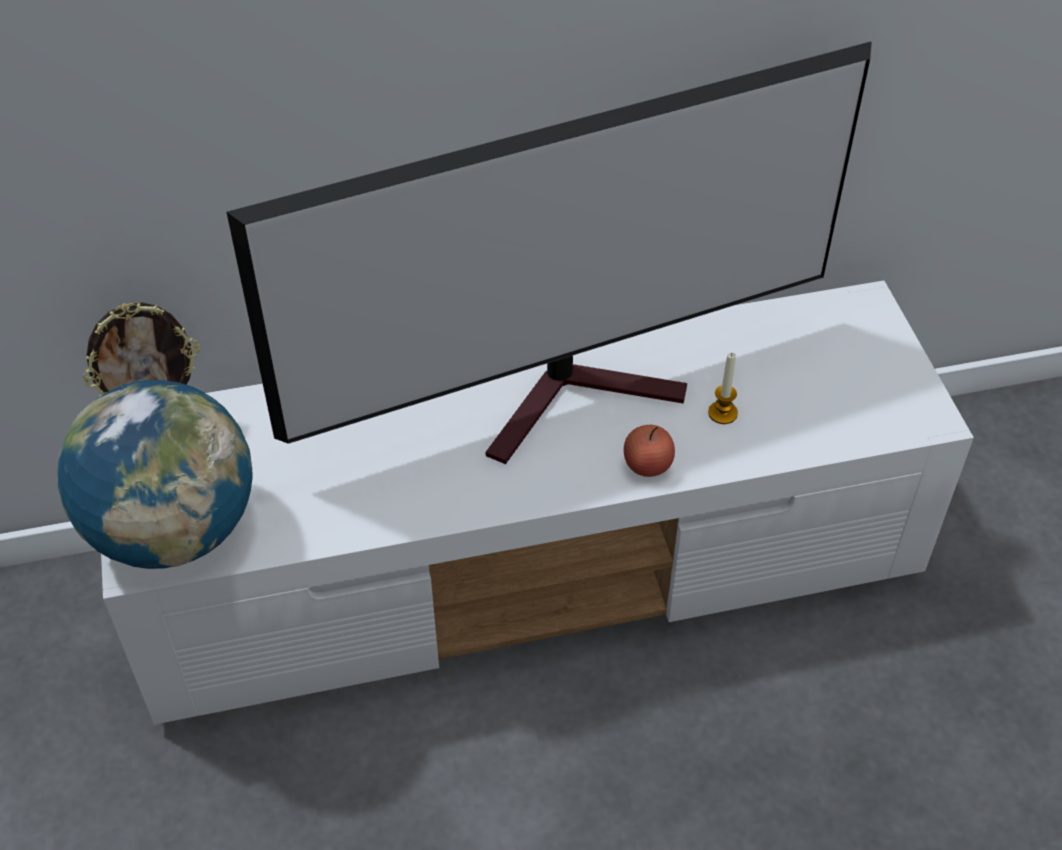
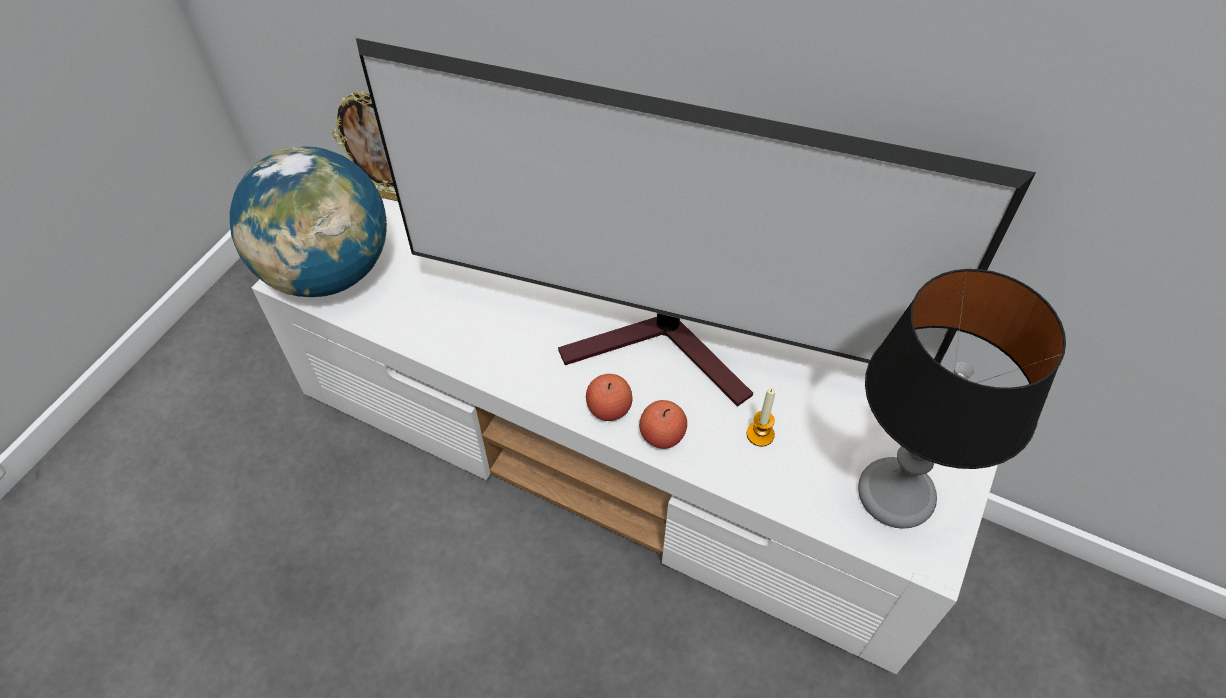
camera: 40 degrees right, 5 degrees up
none -> apple [586,374,633,421]
none -> table lamp [858,269,1066,529]

